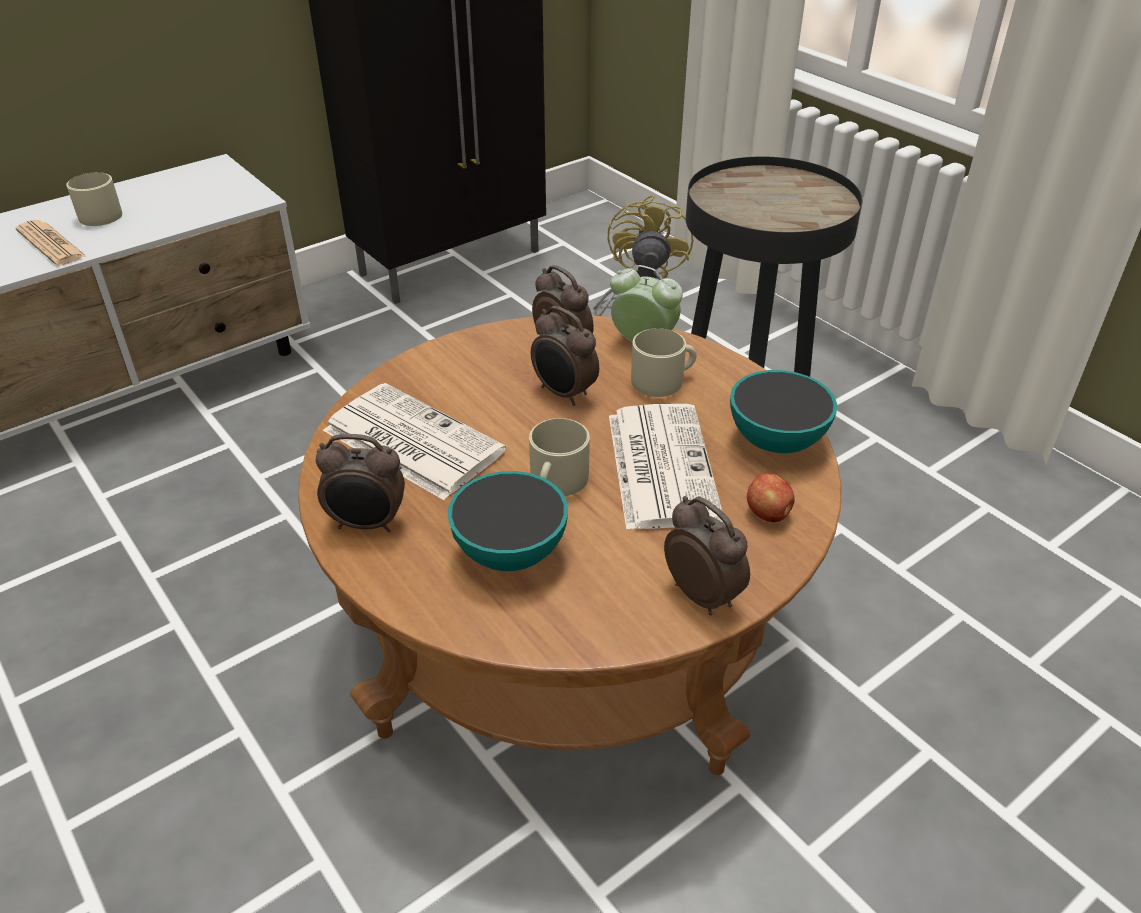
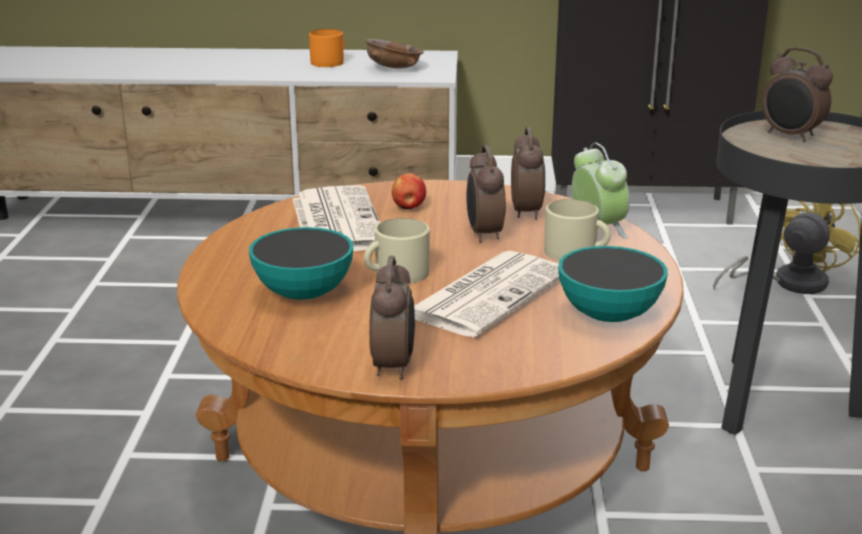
camera: 40 degrees right, 15 degrees down
newspaper [16,220,86,266] -> none
beige mug [66,172,122,226] -> orange mug [309,29,345,67]
alarm clock [316,434,405,532] -> alarm clock moved to [761,47,833,142]
apple [747,473,795,522] -> apple moved to [392,173,426,210]
none -> brown bowl [364,39,424,69]

